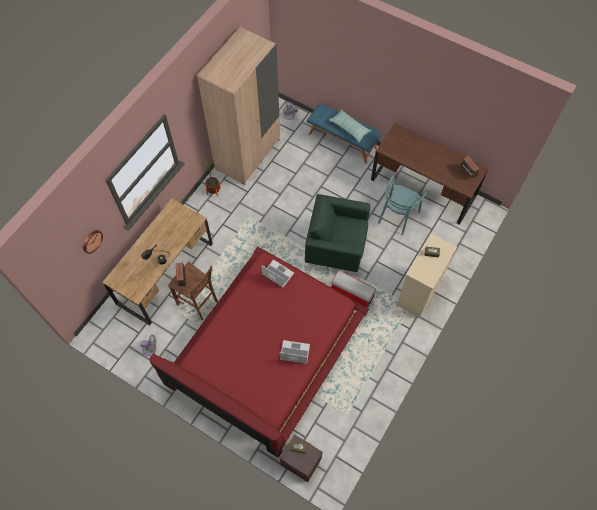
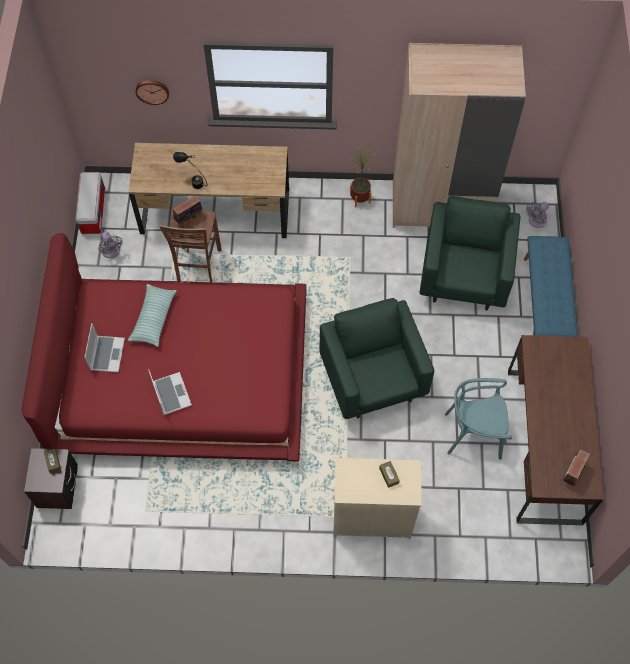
camera: 60 degrees right, 0 degrees up
laptop [261,260,294,287] -> laptop moved to [84,323,125,372]
pillow [329,109,371,142] -> pillow moved to [128,284,177,347]
storage box [331,270,376,308] -> storage box moved to [75,172,105,234]
none -> green armchair [419,196,521,310]

